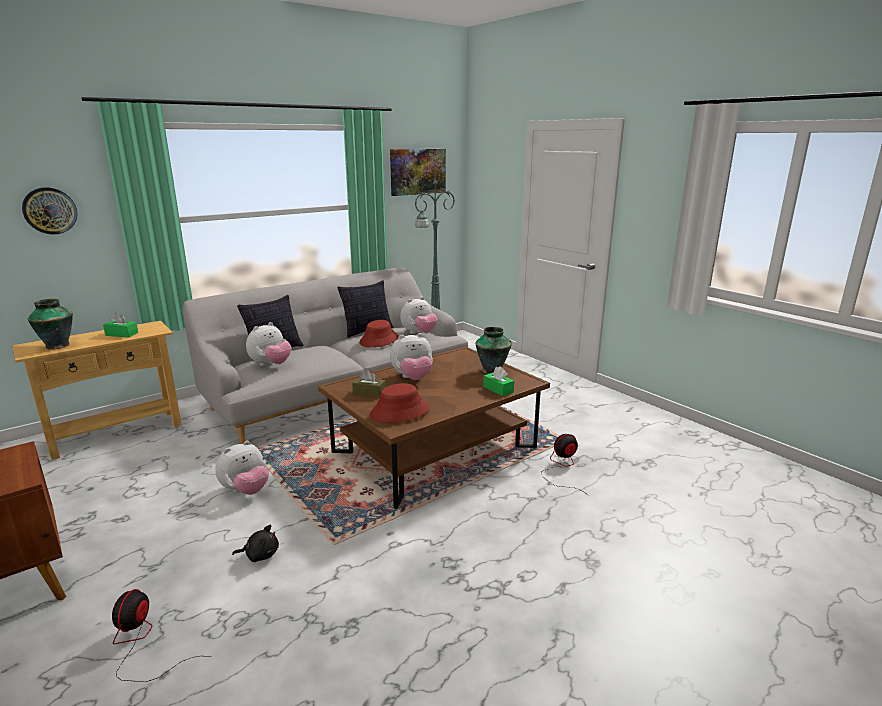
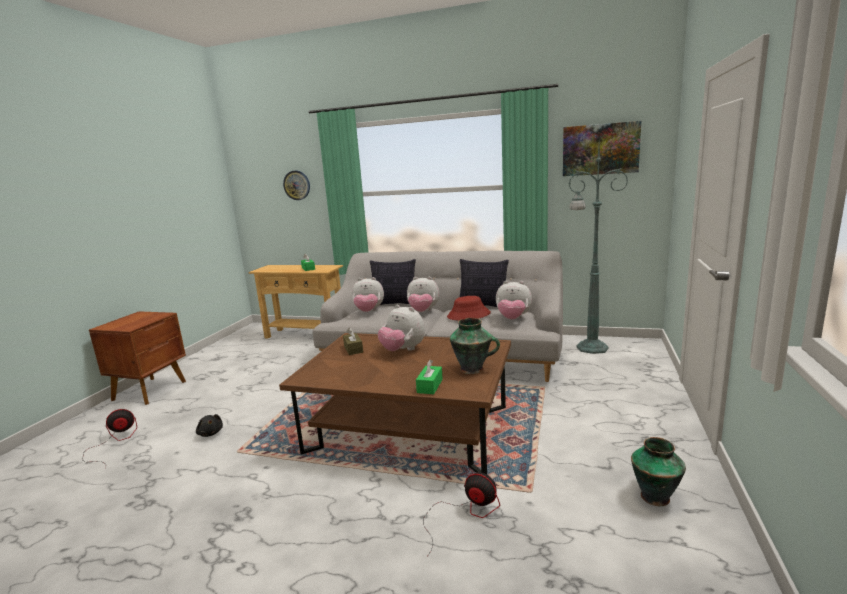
camera: 55 degrees right, 5 degrees down
vase [28,299,73,350] -> vase moved to [631,437,686,506]
plush toy [215,441,269,495] -> plush toy moved to [407,277,439,312]
red hat [370,383,430,423] -> none

